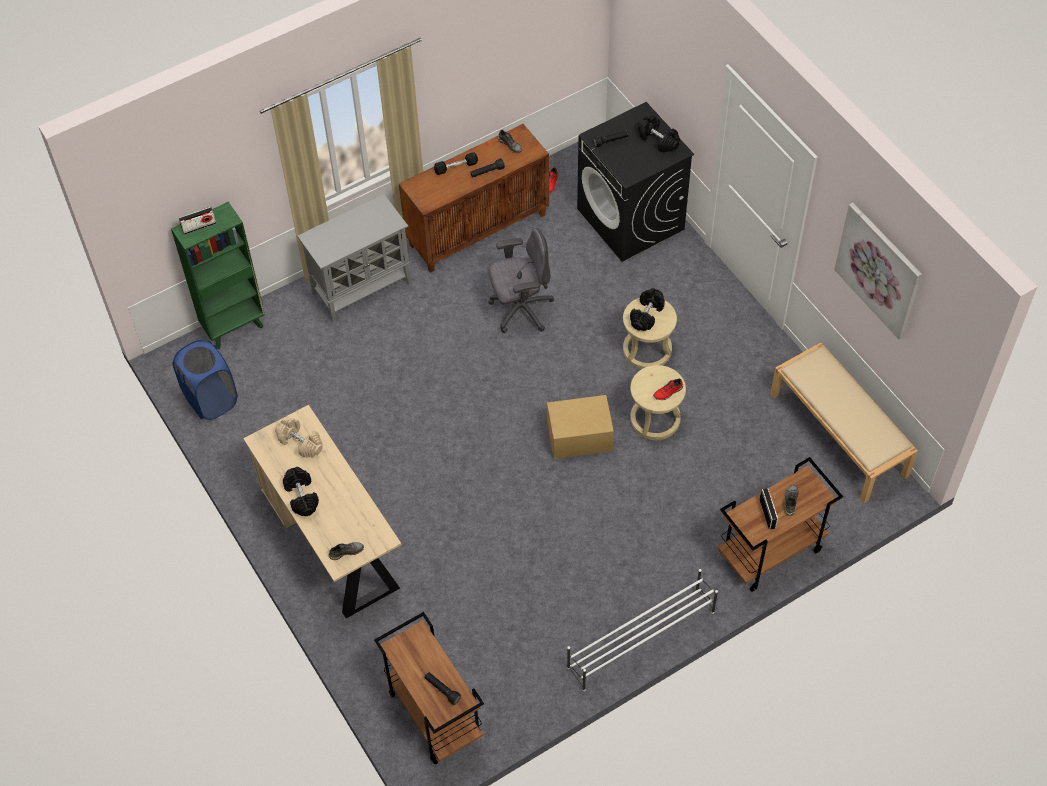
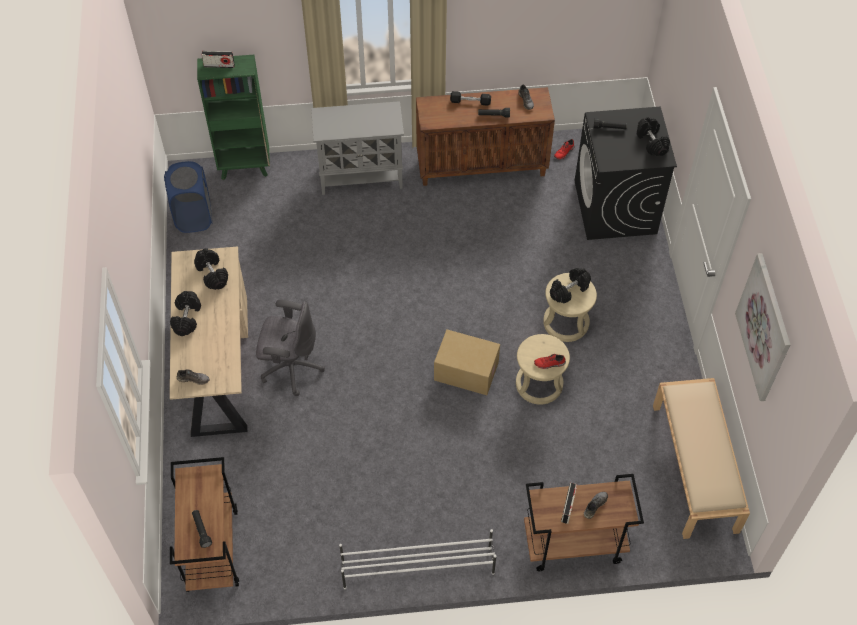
camera: 25 degrees right, 0 degrees up
beige dumbbell [275,418,323,458] -> black dumbbell [194,248,228,290]
grey office chair [488,228,554,333] -> grey office chair moved to [256,300,325,396]

